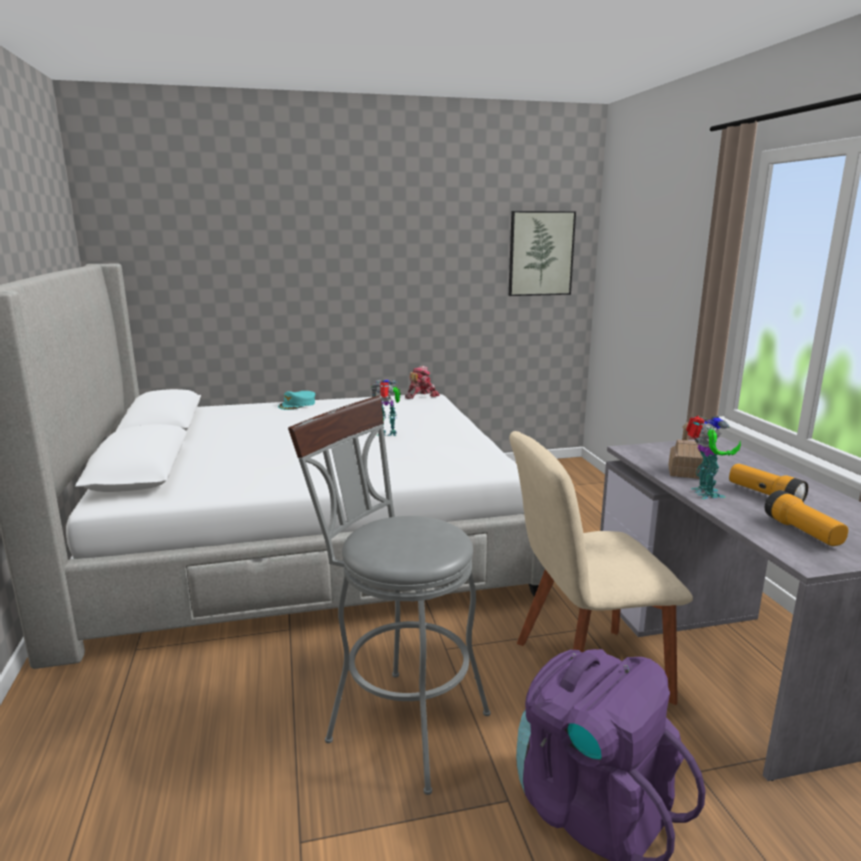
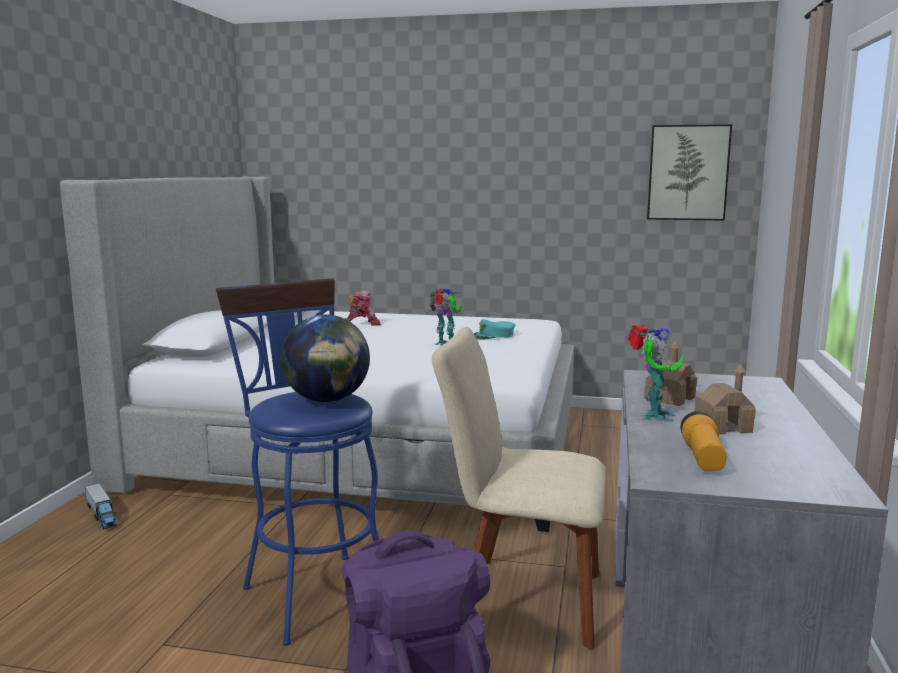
camera: 25 degrees right, 5 degrees down
turquoise cap [278,391,315,410] -> turquoise cap moved to [474,319,515,339]
grey stool [288,396,491,795] -> blue stool [216,278,379,646]
toy robot [405,366,440,399] -> toy robot moved to [345,290,381,326]
flashlight [729,464,808,502] -> toy house [694,364,756,434]
none -> toy truck [85,483,118,529]
none -> globe [281,314,370,402]

